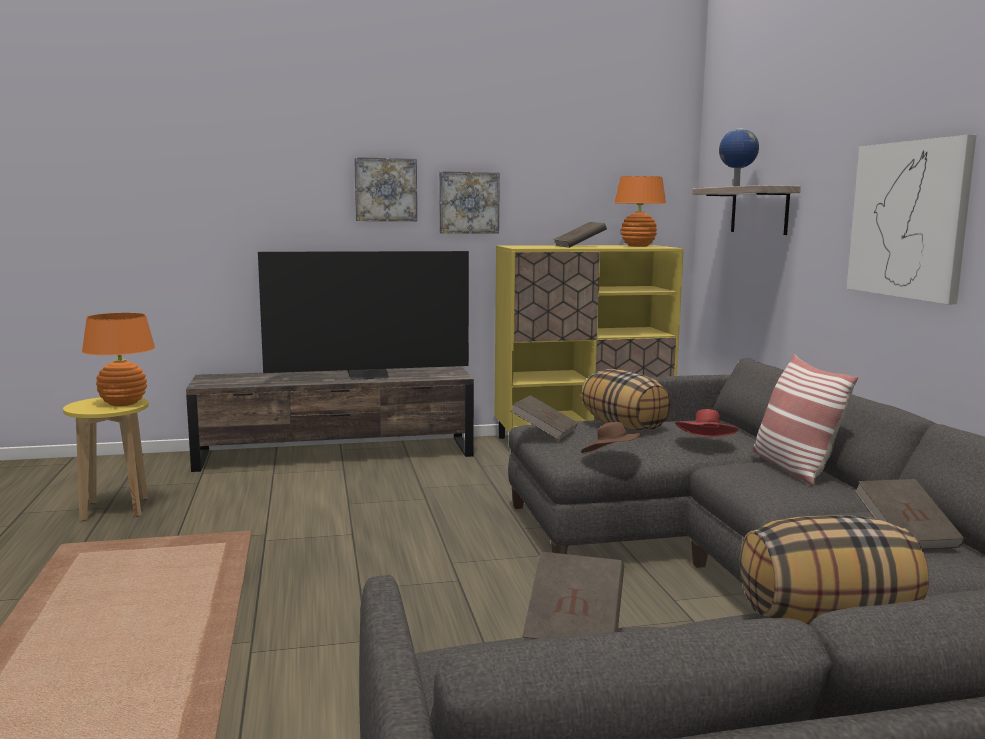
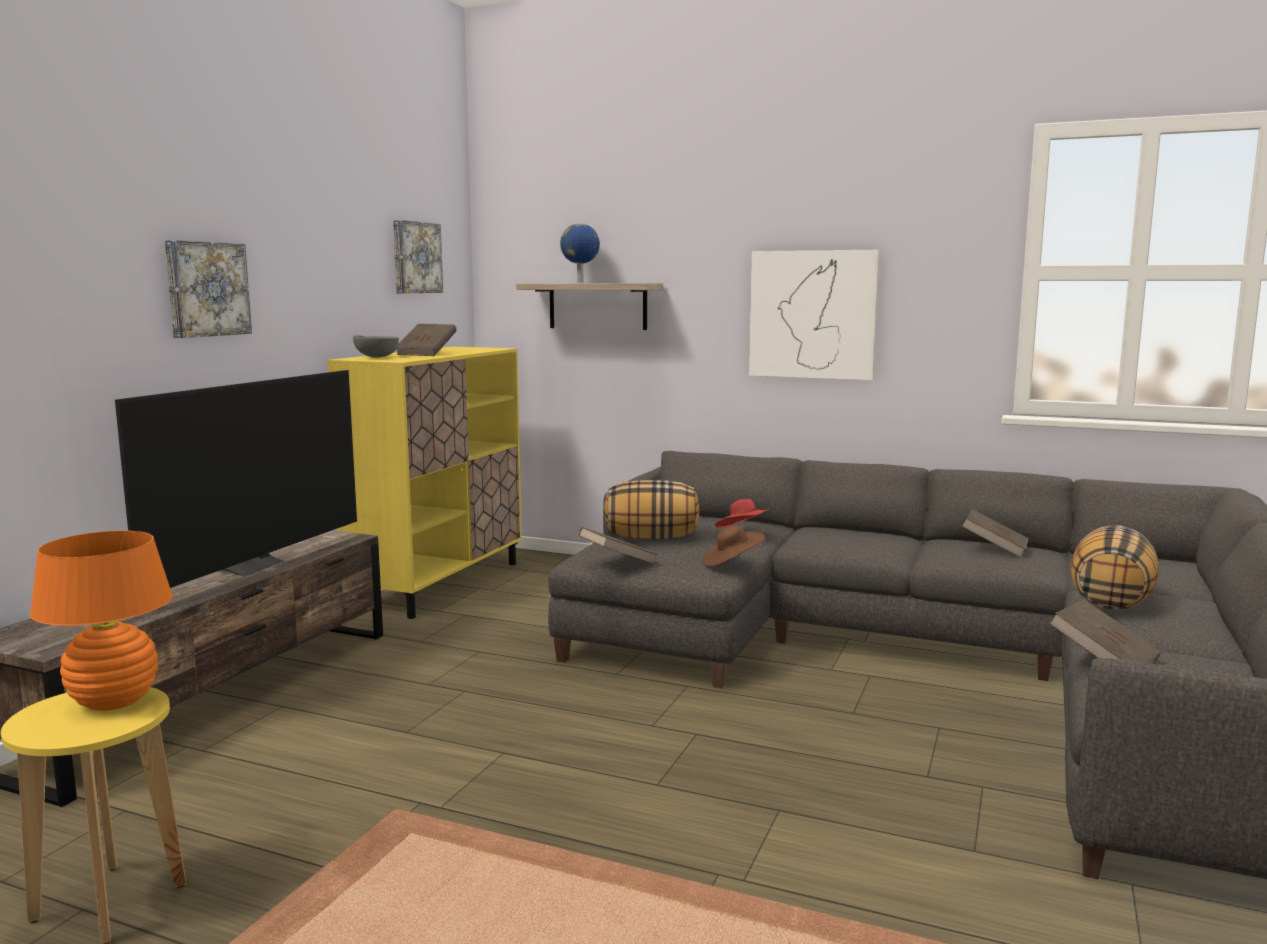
camera: 55 degrees left, 0 degrees up
picture [439,171,500,234] -> picture moved to [393,220,443,293]
orange table lamp [614,176,666,247] -> none
pillow [753,354,858,486] -> none
none -> grey bowl [353,335,399,358]

